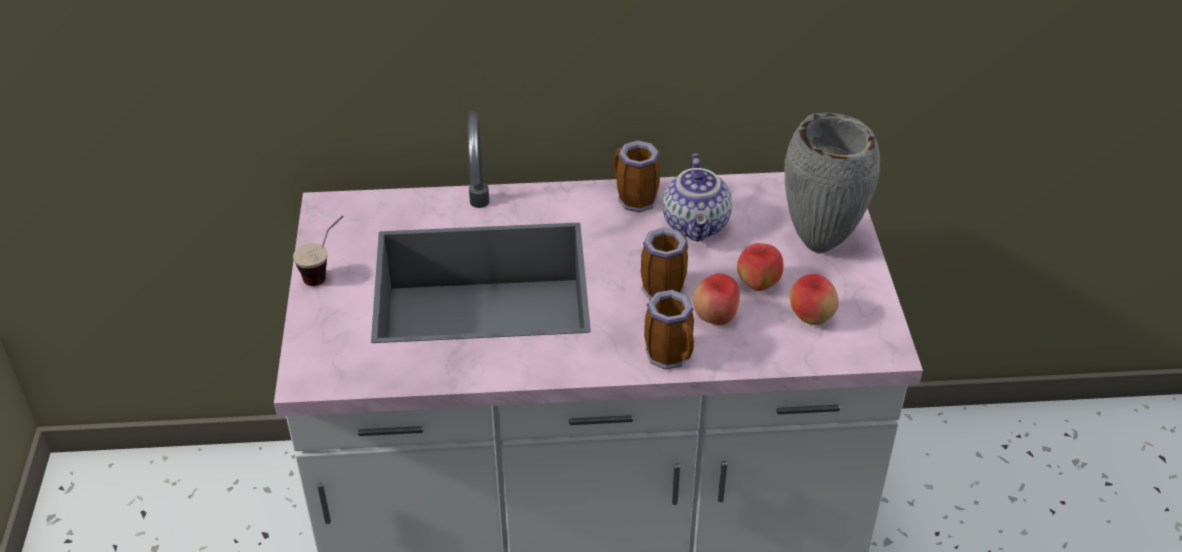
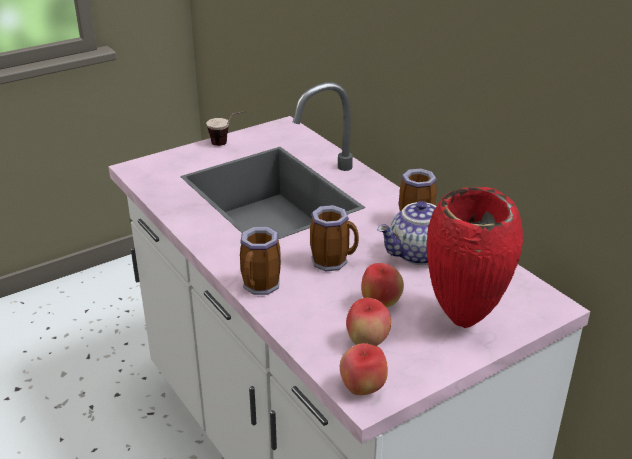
camera: 60 degrees right, 10 degrees down
apple [693,273,740,325] -> apple moved to [340,343,388,395]
grey vase [784,113,880,253] -> red vase [427,187,523,328]

